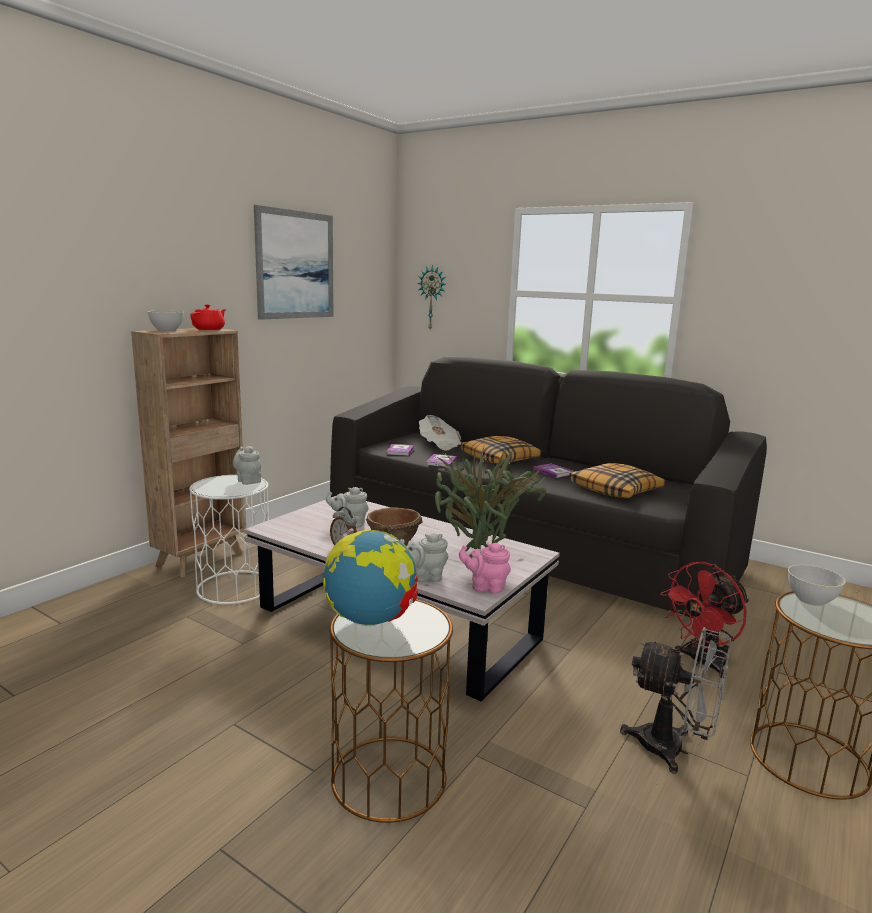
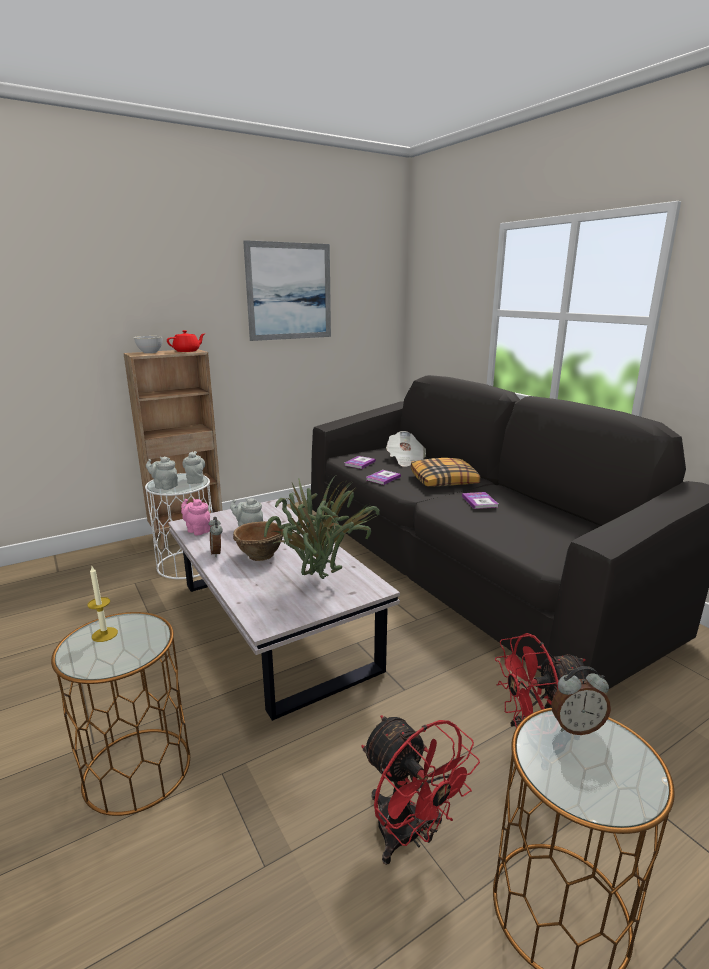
camera: 25 degrees right, 5 degrees up
globe [323,528,418,626] -> candle [87,566,118,642]
grey teapot [400,533,448,582] -> grey teapot moved to [146,457,178,490]
wall clock [417,265,446,330] -> none
pink teapot [459,543,511,594] -> pink teapot moved to [181,499,211,535]
pillow [569,463,665,498] -> none
grey fan [620,627,731,774] -> red fan [361,715,480,865]
grey bowl [788,565,846,606] -> alarm clock [551,666,611,735]

